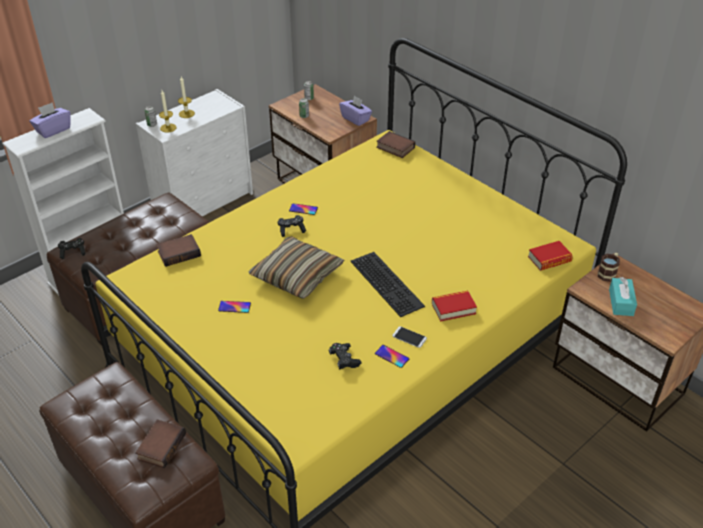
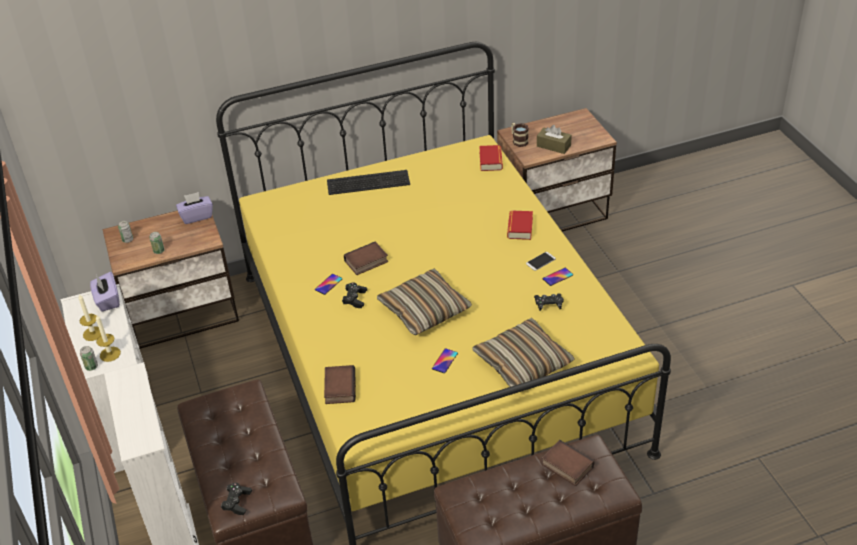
camera: 65 degrees left, 0 degrees up
purple tissue box [29,102,71,138] -> purple tissue box moved to [90,272,120,312]
keyboard [351,252,425,317] -> keyboard moved to [327,170,410,195]
book [376,131,415,158] -> book moved to [344,242,388,275]
turquoise tissue box [609,277,637,316] -> brown tissue box [537,125,572,154]
none -> pillow [473,318,575,387]

